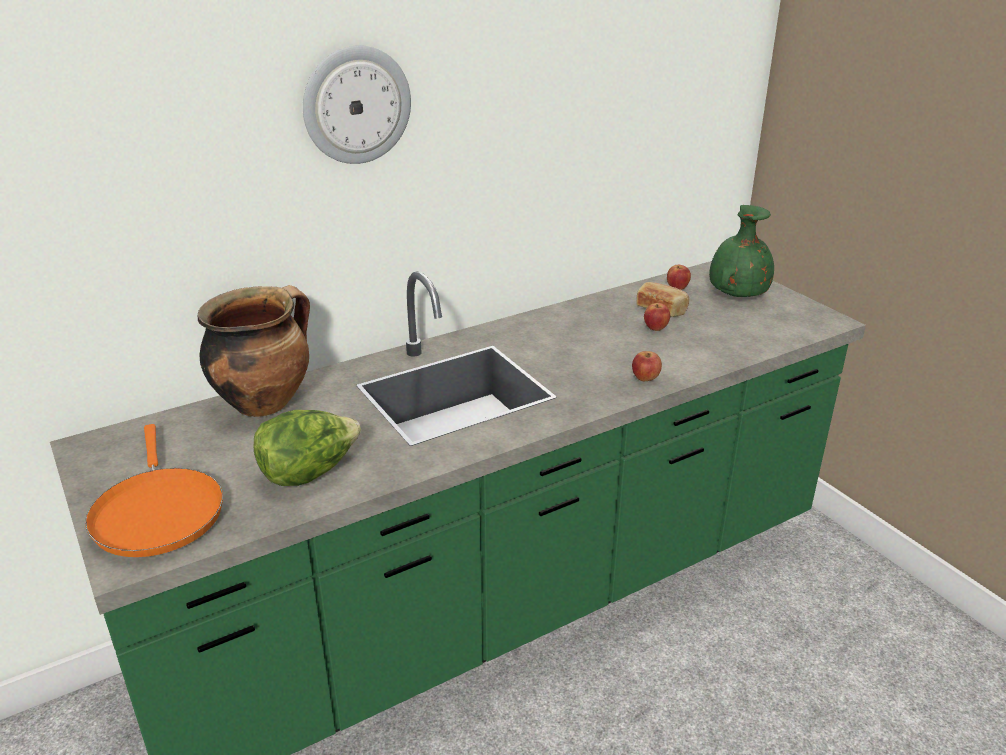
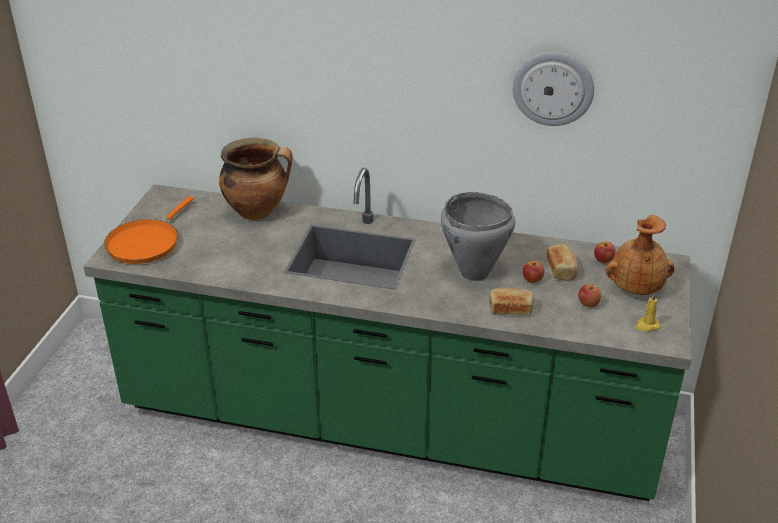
camera: 45 degrees right, 5 degrees up
lettuce [254,410,361,486] -> none
wall clock [303,45,411,164] -> wall clock moved to [512,52,594,126]
apple [632,351,662,381] -> apple moved to [578,284,601,307]
green vase [709,205,774,297] -> brown vase [605,215,674,295]
none -> grey cooking pot [441,192,515,281]
none -> bread [489,288,534,316]
none -> yellow candle [635,292,660,332]

